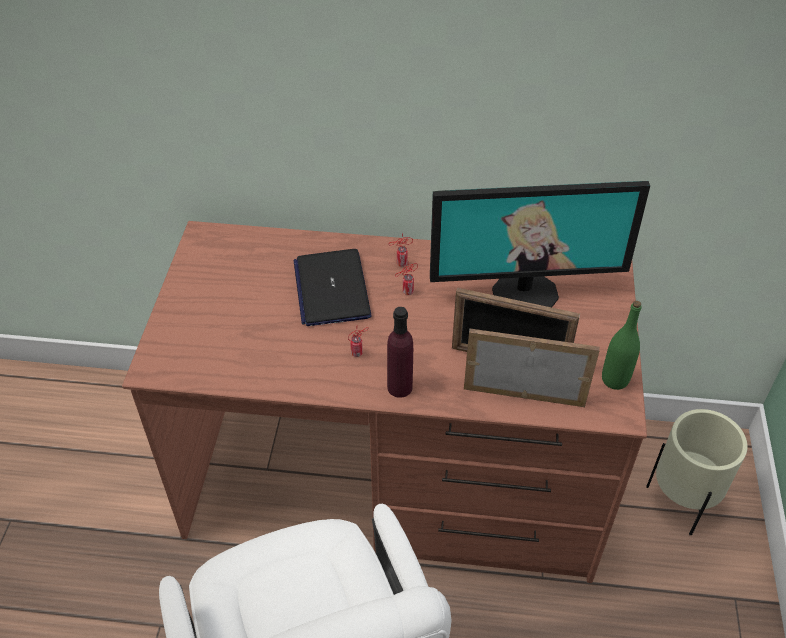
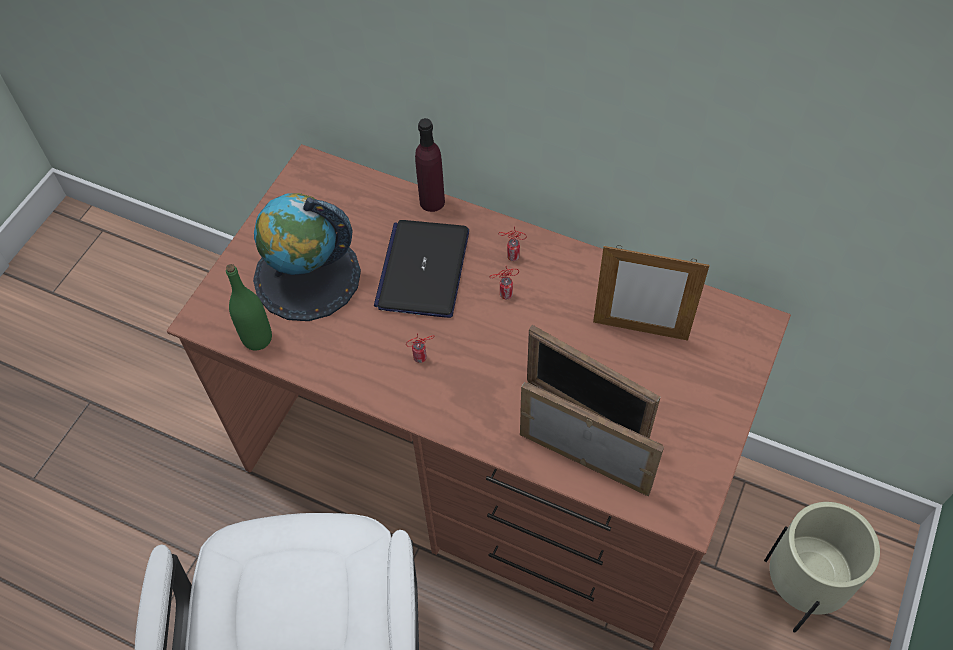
camera: 20 degrees right, 10 degrees up
purple bottle [387,307,413,398] -> purple bottle moved to [415,118,445,212]
monitor [430,181,650,307] -> picture frame [593,245,709,341]
green bottle [602,301,642,390] -> green bottle moved to [226,264,272,350]
none -> globe [253,193,361,321]

